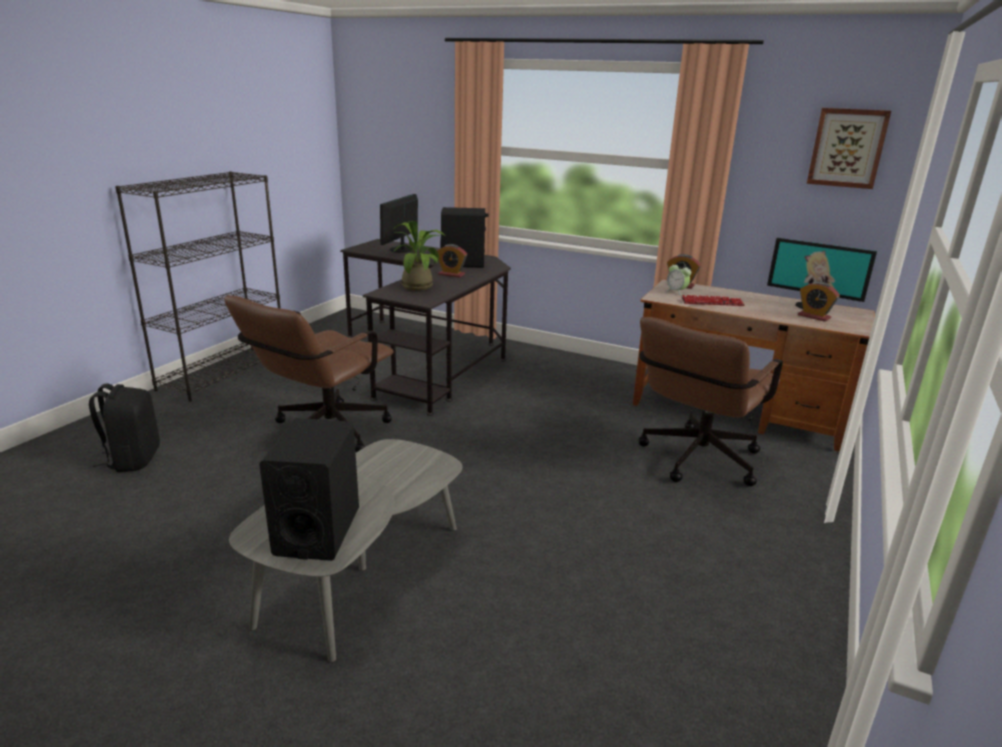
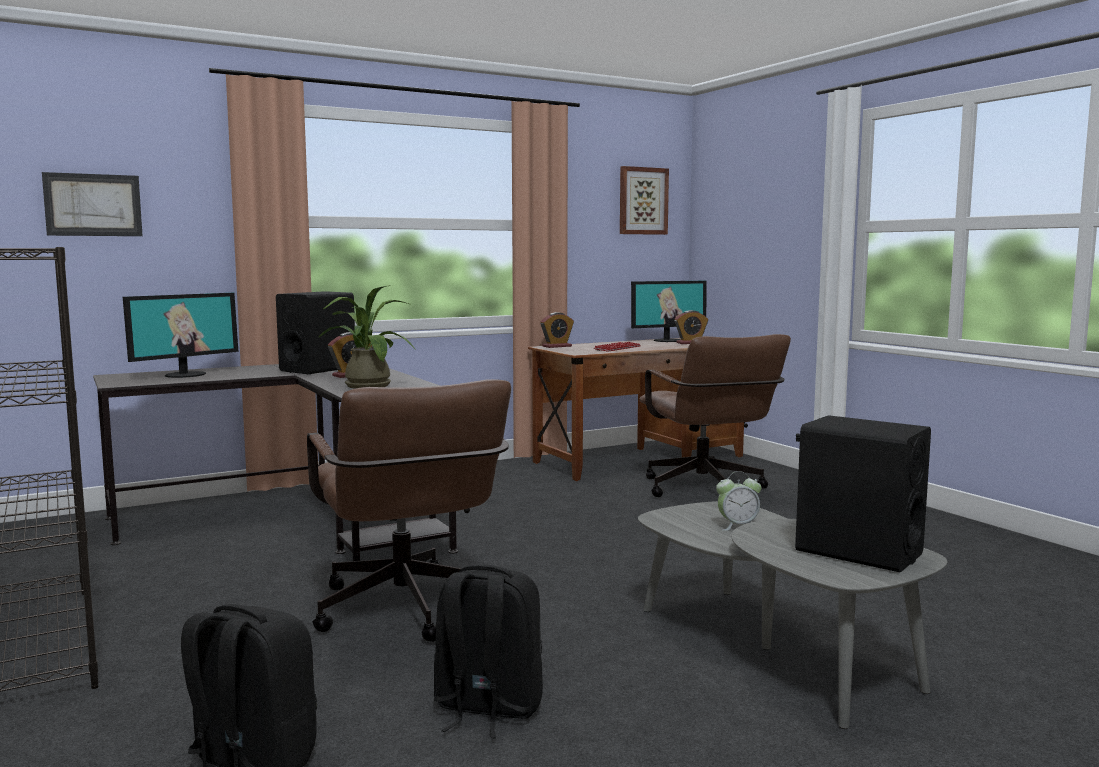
camera: 55 degrees left, 15 degrees down
monitor [380,194,418,253] -> monitor turned 105 degrees counterclockwise [123,293,239,378]
alarm clock [665,262,691,295] -> alarm clock moved to [716,471,761,531]
none -> picture [42,172,143,236]
none -> black backpack [433,564,543,739]

